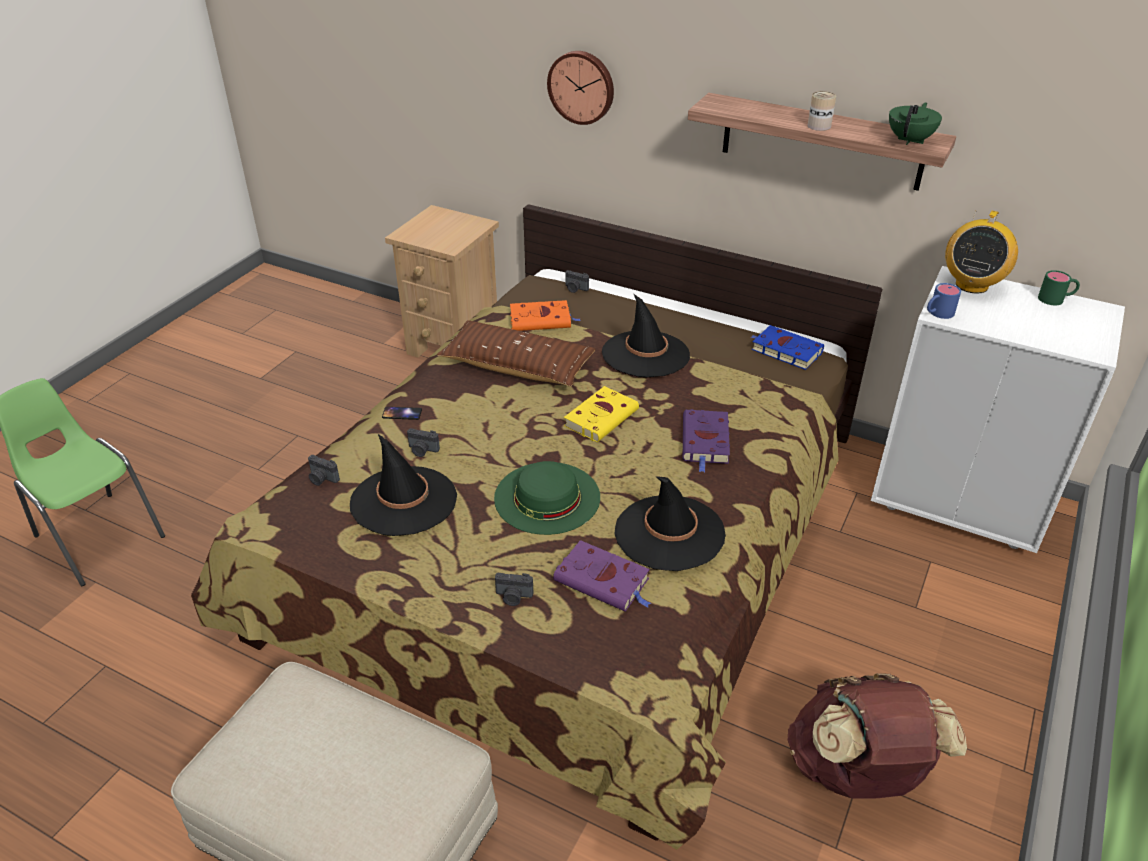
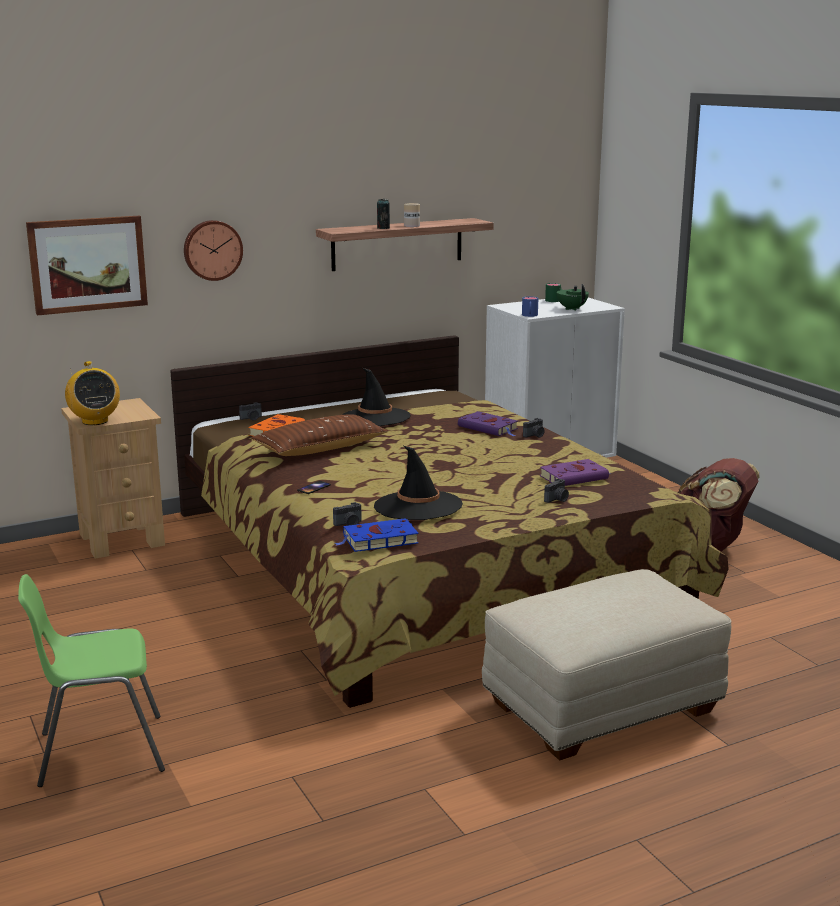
camera: 55 degrees left, 20 degrees down
camera [407,428,440,457] -> camera moved to [523,418,545,437]
green hat [494,461,600,535] -> none
yellow book [564,386,639,442] -> none
black hat [615,476,726,571] -> none
blue book [751,325,824,370] -> blue book moved to [334,518,419,552]
green teapot [889,102,942,145] -> green teapot moved to [557,284,589,311]
radio [945,211,1018,293] -> radio moved to [65,361,120,425]
none -> picture [26,216,148,315]
none -> can [377,199,390,229]

